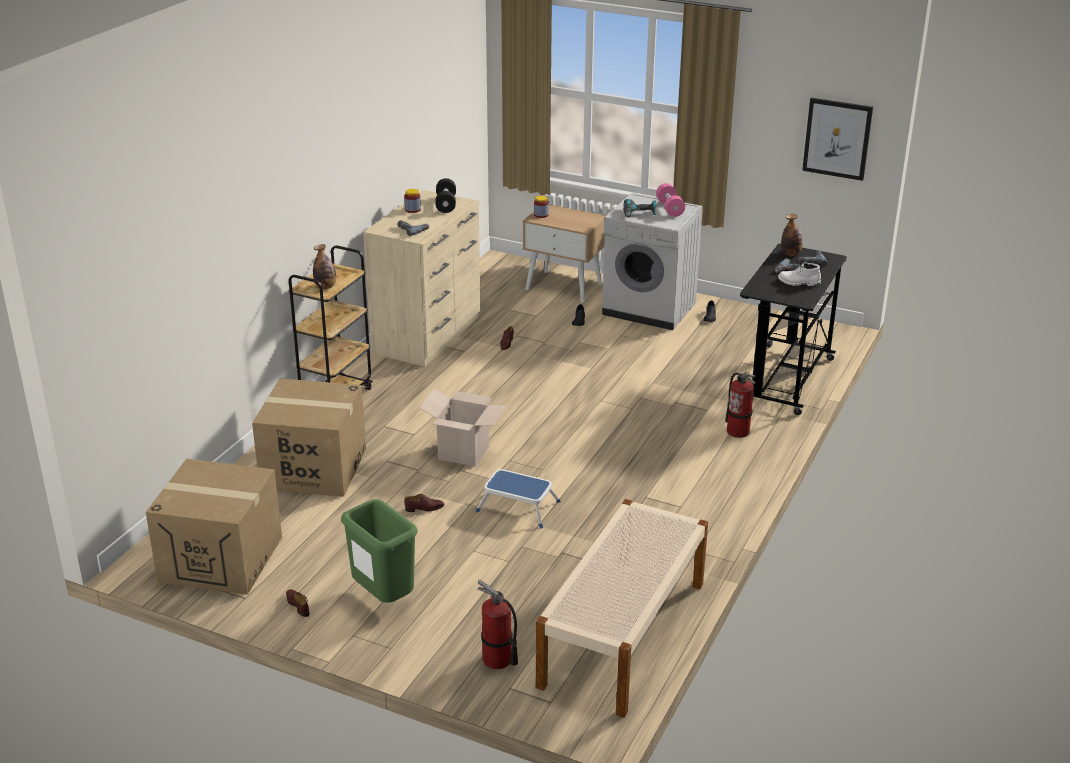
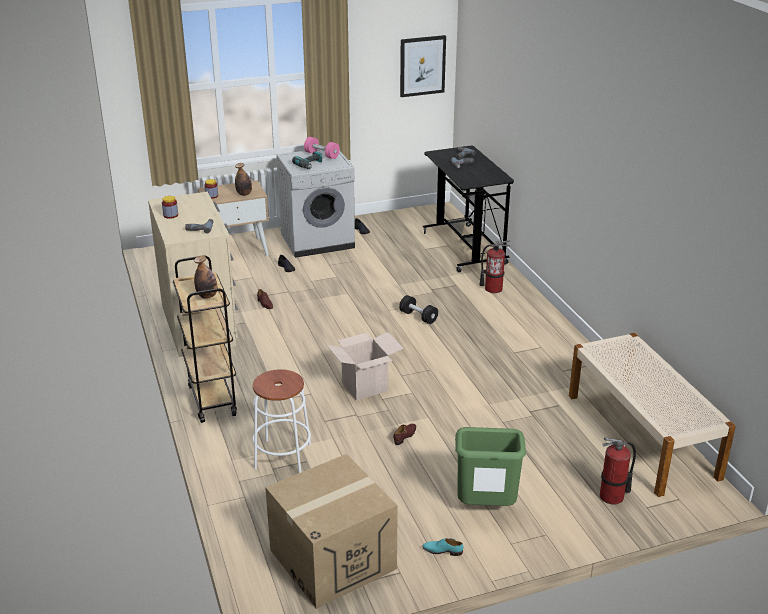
camera: 45 degrees left, 0 degrees up
cardboard box [252,378,366,497] -> white stool [253,369,311,473]
brown shoe [286,589,309,617] -> turquoise shoe [422,538,463,556]
black dumbbell [435,178,456,213] -> black dumbbell moved to [399,295,438,324]
blue step ladder [475,469,561,528] -> none
white boot [778,262,821,287] -> none
bottle [781,214,803,256] -> bottle moved to [235,163,252,196]

